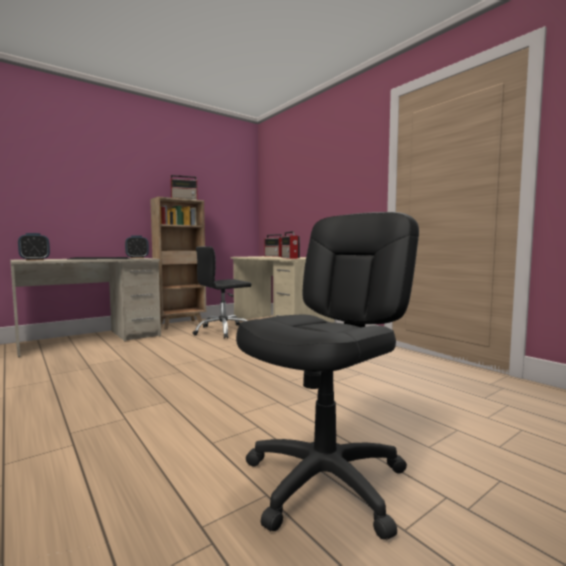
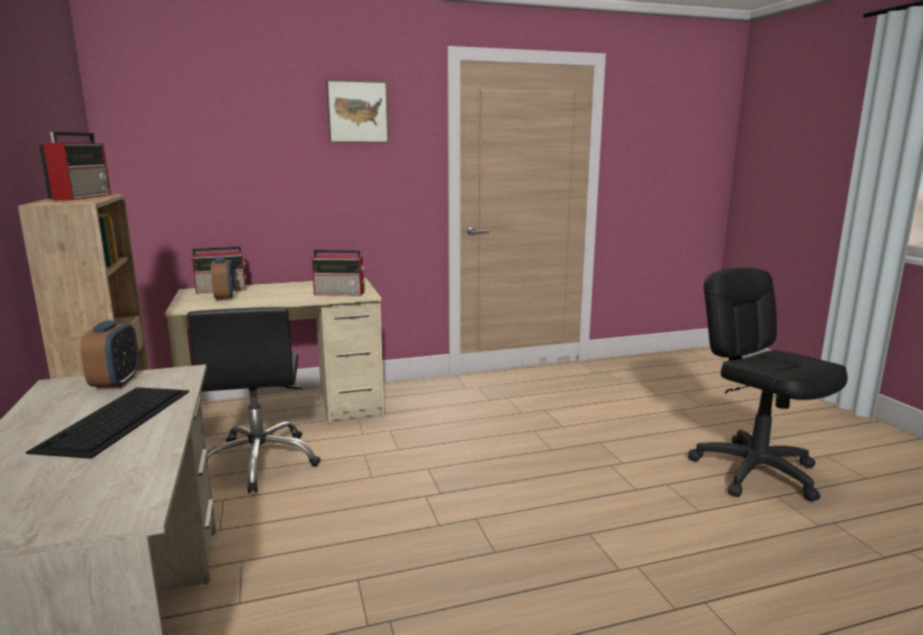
camera: 70 degrees left, 10 degrees up
alarm clock [18,233,50,261] -> alarm clock moved to [211,258,235,301]
none -> picture [326,80,389,143]

